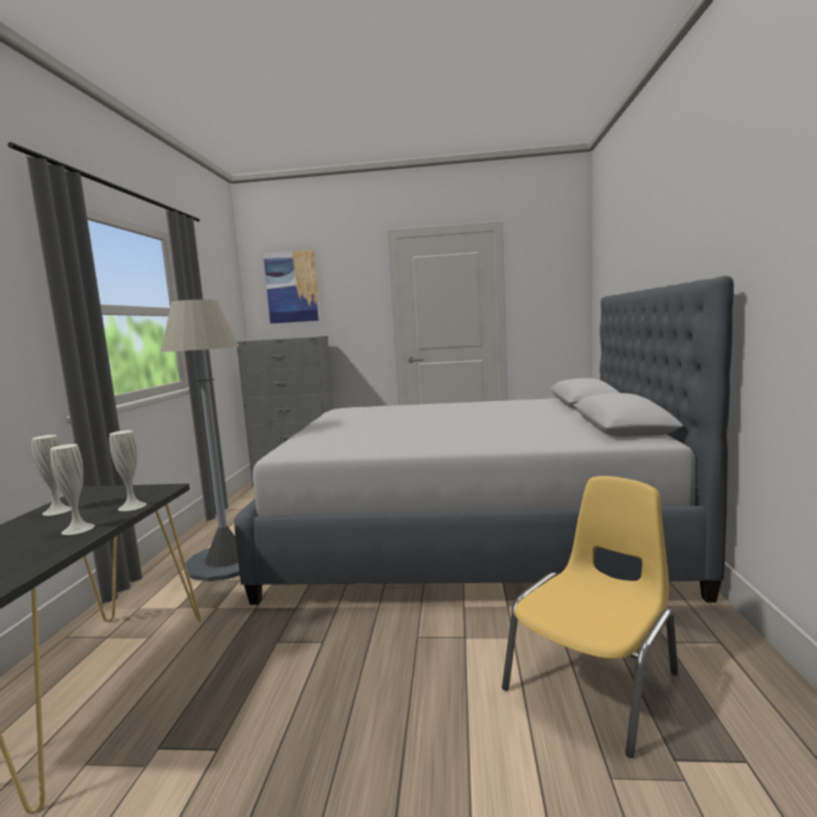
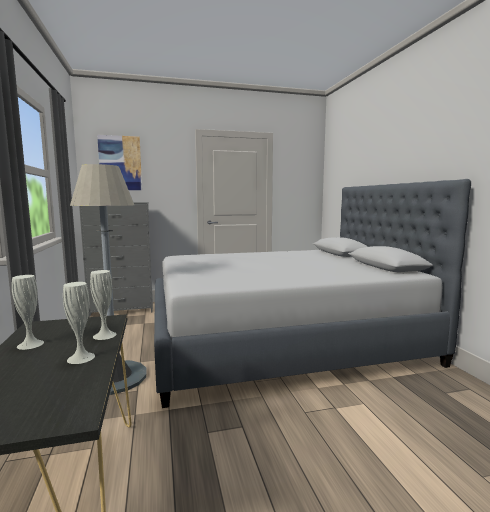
camera: 20 degrees left, 0 degrees up
yellow chair [502,476,678,758] -> none

